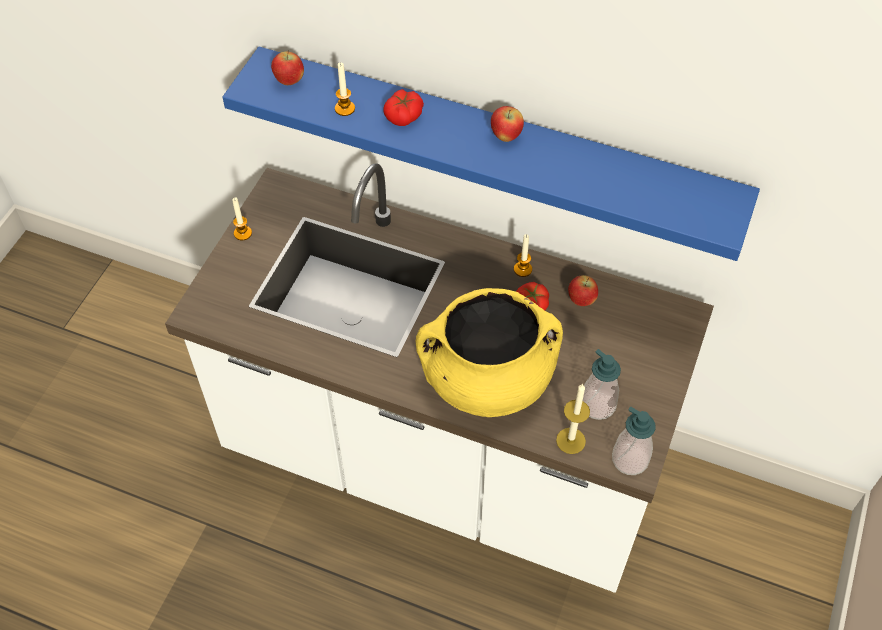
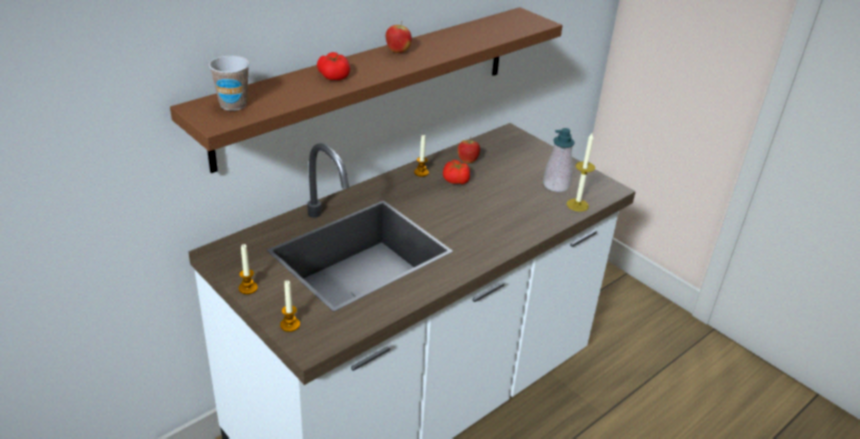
camera: 65 degrees left, 20 degrees down
blue shelf [222,46,760,261] -> brown shelf [170,7,563,173]
apple [271,50,304,85] -> cup [209,56,249,111]
candle [335,62,355,116] -> candle moved to [280,280,300,332]
yellow cooking pot [416,288,563,417] -> none
soap dispenser [612,407,656,475] -> none

